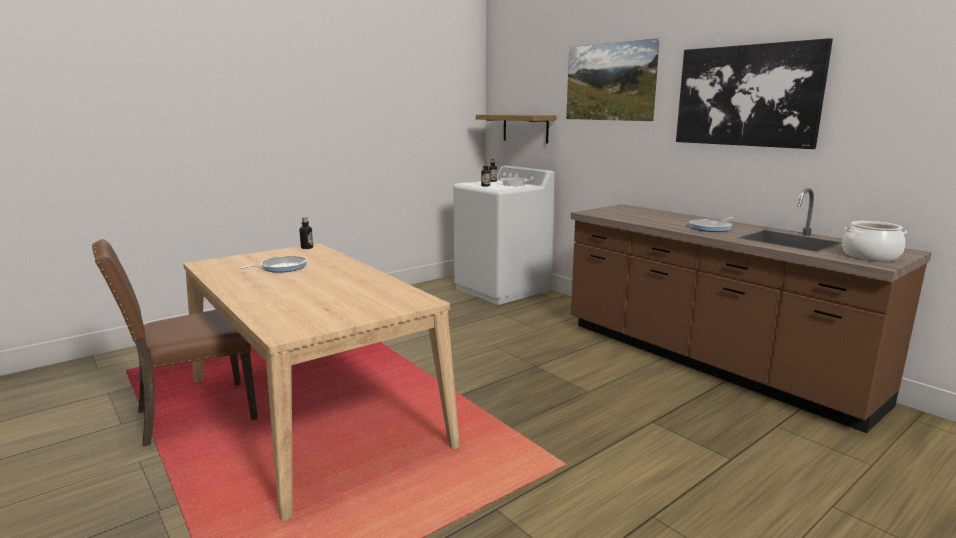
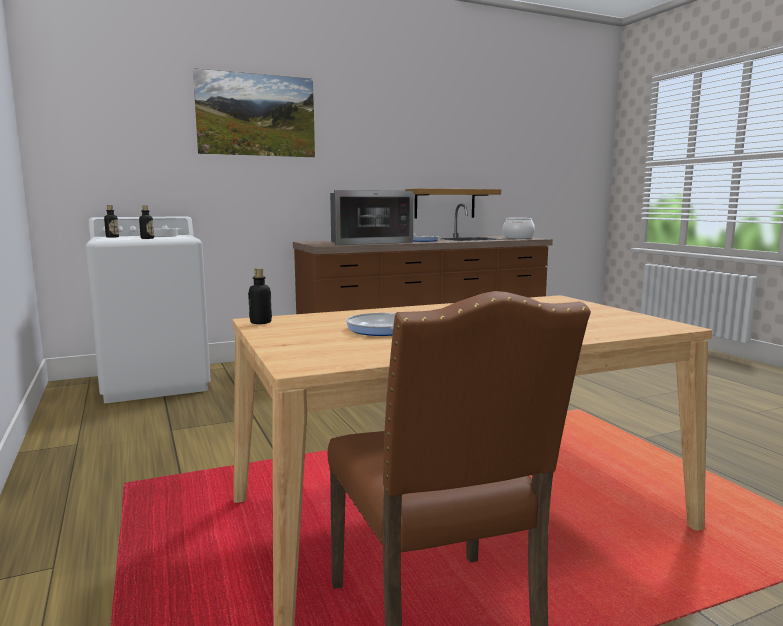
camera: 75 degrees left, 5 degrees down
shelf [476,114,556,144] -> shelf moved to [405,188,501,219]
picture [676,38,833,149] -> none
none -> microwave [330,190,413,245]

